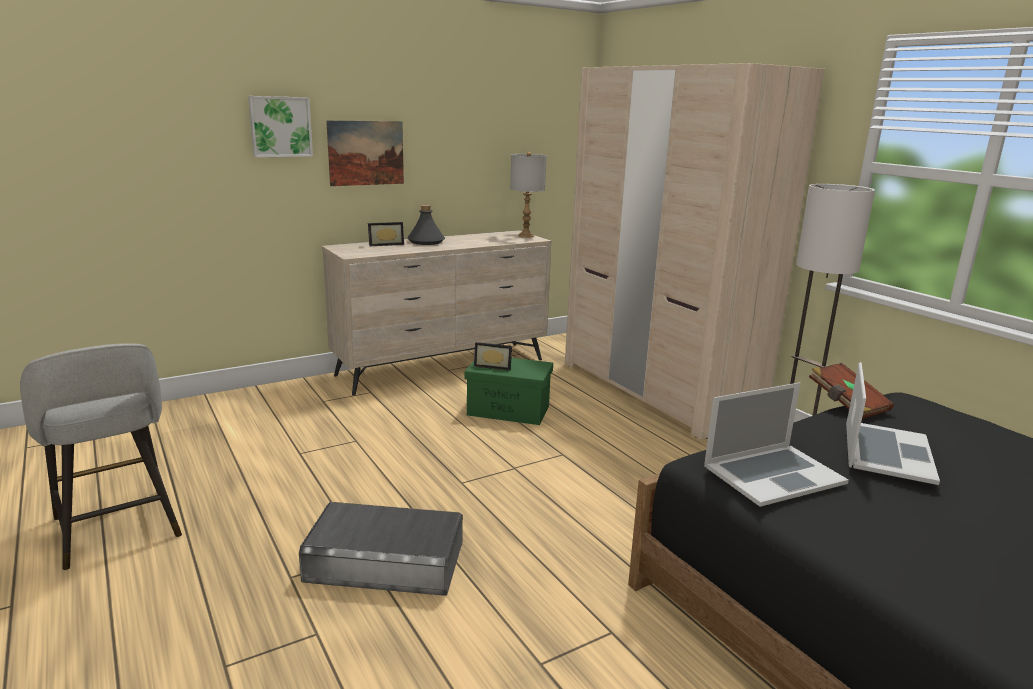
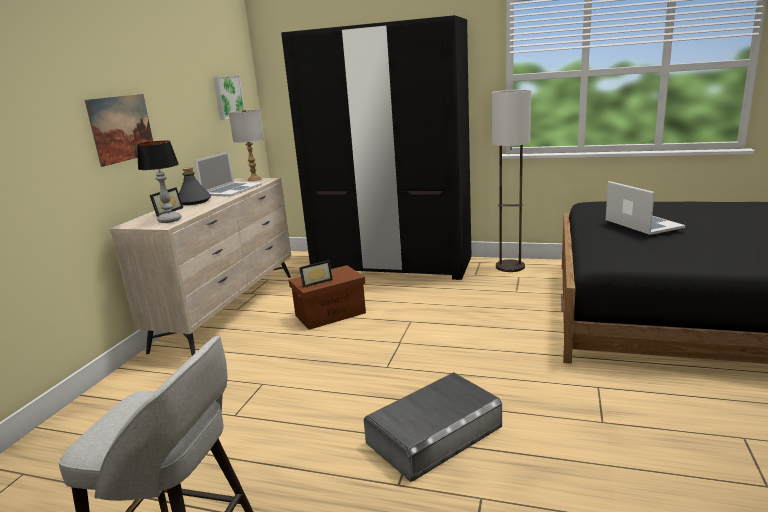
camera: 40 degrees left, 0 degrees up
picture [248,96,313,157] -> picture moved to [213,75,245,120]
green storage box [465,358,553,425] -> brown storage box [289,265,366,330]
beige wardrobe [565,63,825,439] -> black wardrobe [281,15,471,280]
laptop [704,382,849,507] -> laptop moved to [194,151,262,197]
brown book [809,363,894,419] -> none
none -> table lamp [137,141,181,223]

